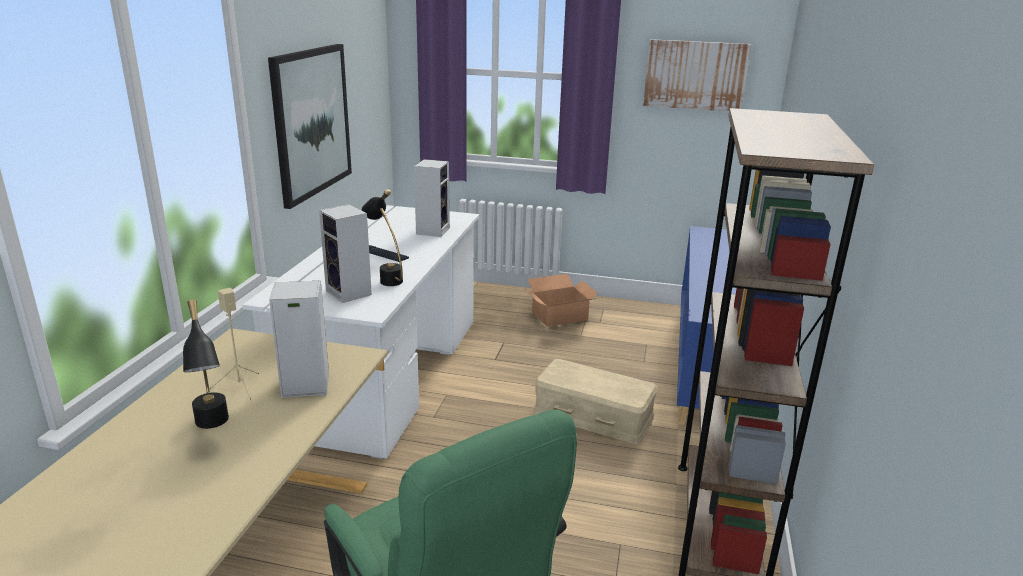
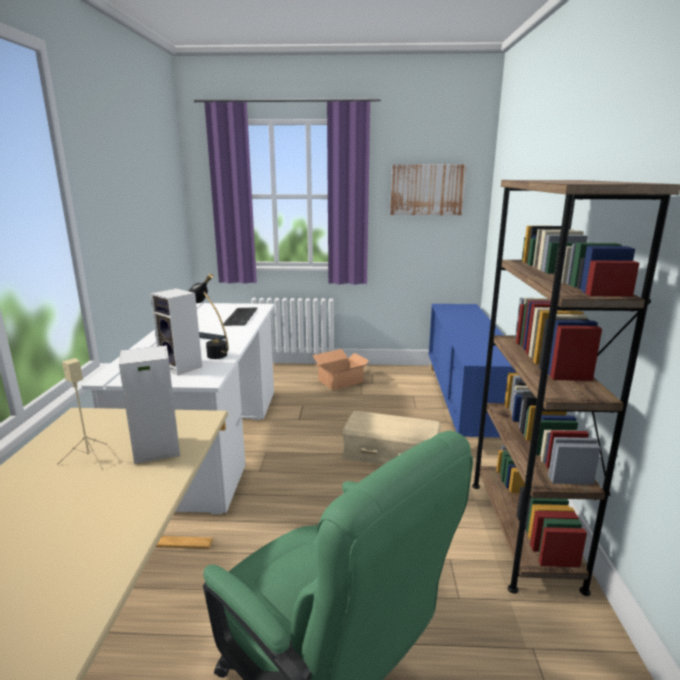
camera: 10 degrees left, 5 degrees down
black table lamp [183,299,229,429] -> none
picture [268,44,352,209] -> none
speaker [414,159,450,237] -> keyboard [223,307,257,326]

